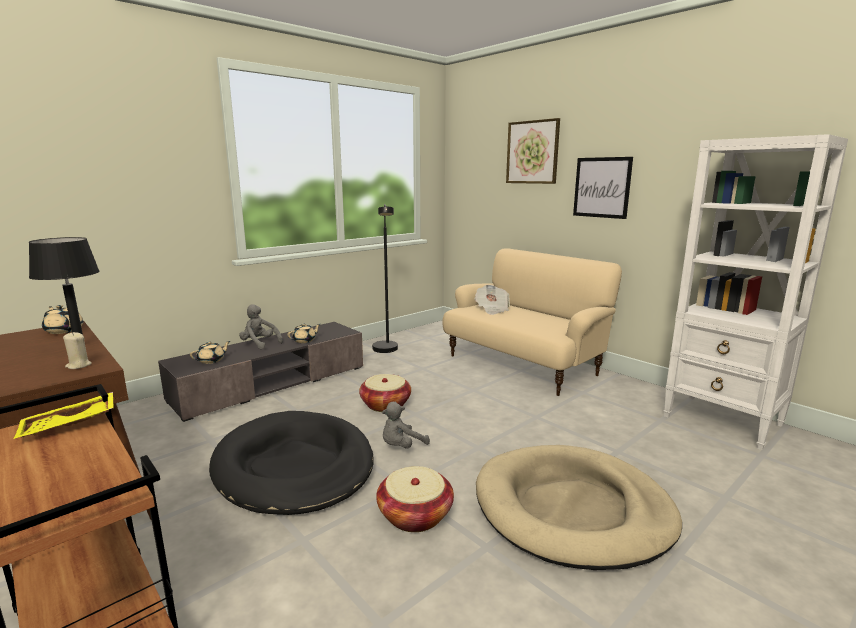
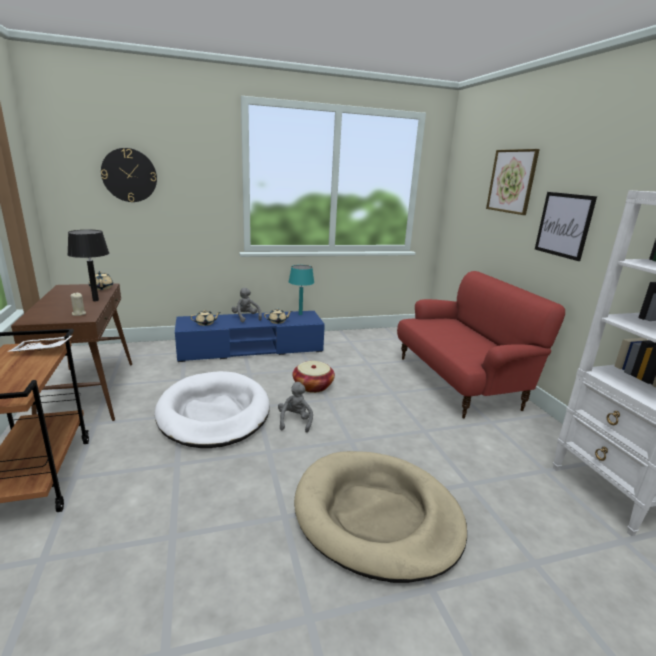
camera: 25 degrees right, 5 degrees up
yellow tray [13,392,113,439] -> white tray [7,335,73,352]
grey tv stand [158,322,363,422] -> blue tv stand [175,311,325,362]
black dog bed [209,411,374,515] -> white dog bed [154,371,270,448]
black floor lamp [372,204,398,353] -> none
basket [376,466,454,532] -> none
grey plush toy [382,402,430,449] -> grey plush toy turned 105 degrees clockwise [278,382,313,433]
beige sofa [442,248,622,396] -> red sofa [397,271,565,419]
newspaper [474,285,510,315] -> none
none -> wall clock [101,148,157,202]
none -> turquoise table lamp [289,265,314,315]

